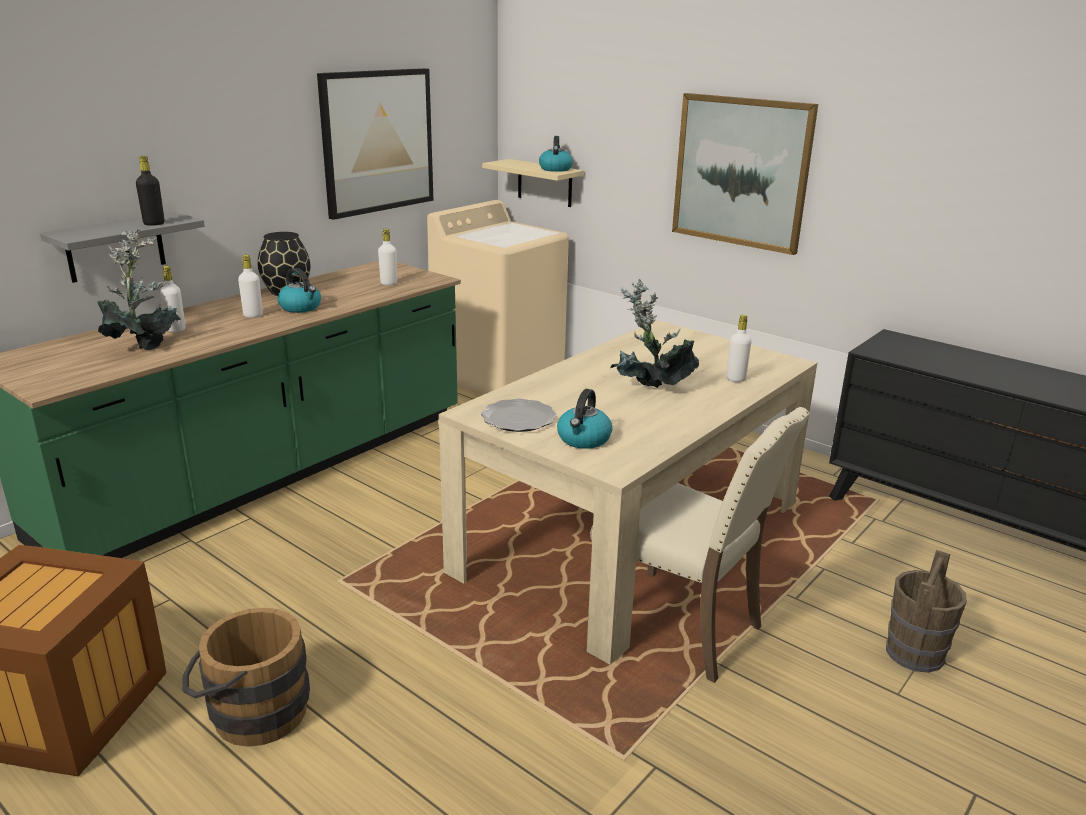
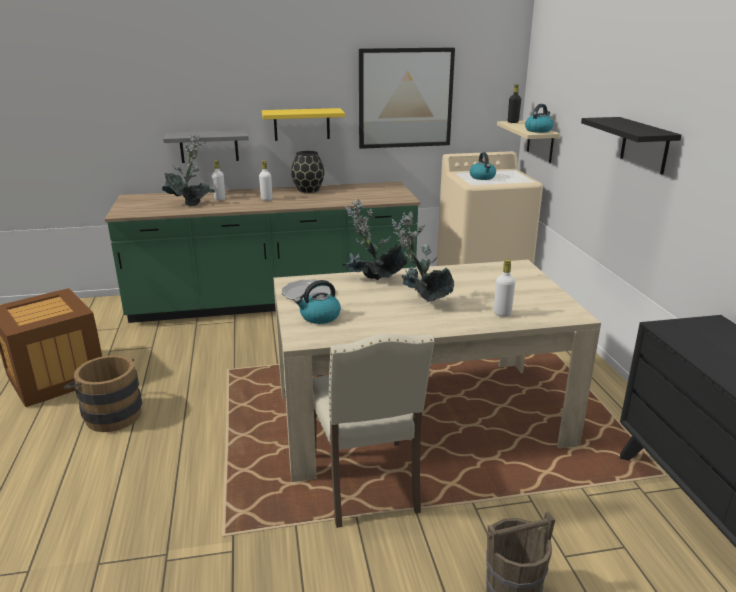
camera: 40 degrees right, 0 degrees up
black bottle [136,156,164,226] -> black bottle moved to [508,84,521,123]
kettle [278,268,321,313] -> kettle moved to [470,152,496,180]
white bottle [378,229,397,285] -> none
picture [672,93,818,255] -> black shelf [581,117,682,175]
none -> yellow shelf [262,108,345,141]
none -> potted plant [343,199,407,280]

